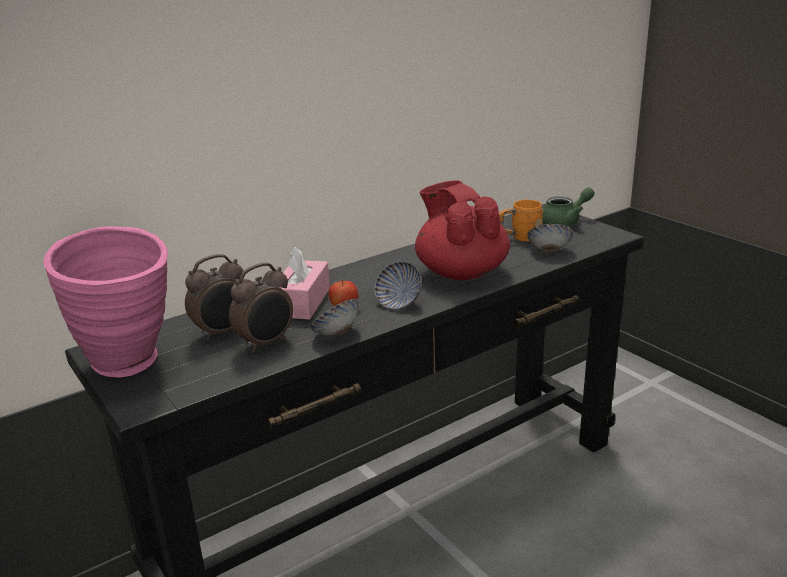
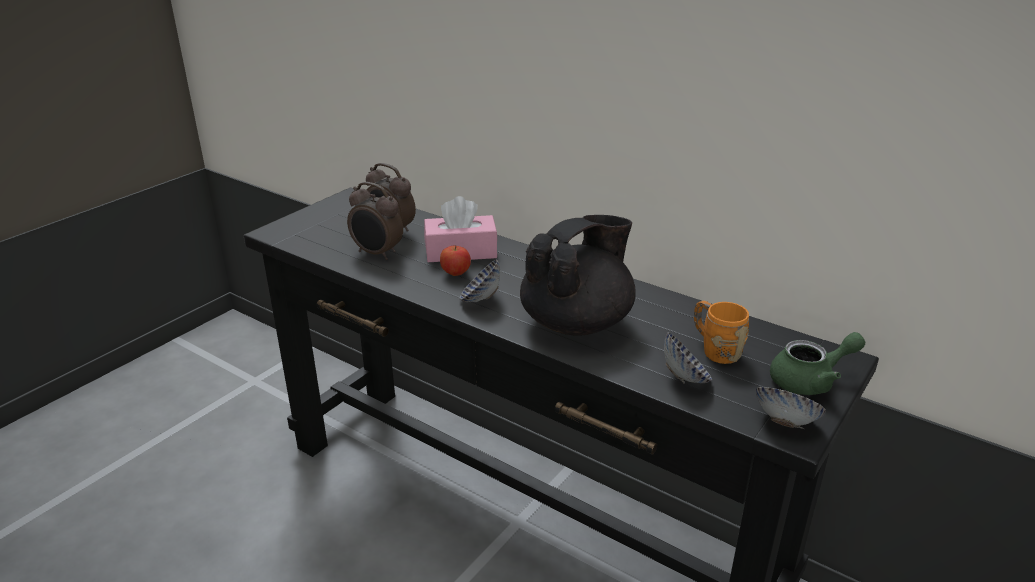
camera: 70 degrees right, 5 degrees up
pink vase [43,226,168,378] -> none
bowl [311,299,359,336] -> bowl moved to [756,387,826,429]
red teapot [415,180,510,280] -> black teapot [520,215,636,336]
green teapot [542,187,595,226] -> green teapot turned 60 degrees counterclockwise [770,332,865,395]

